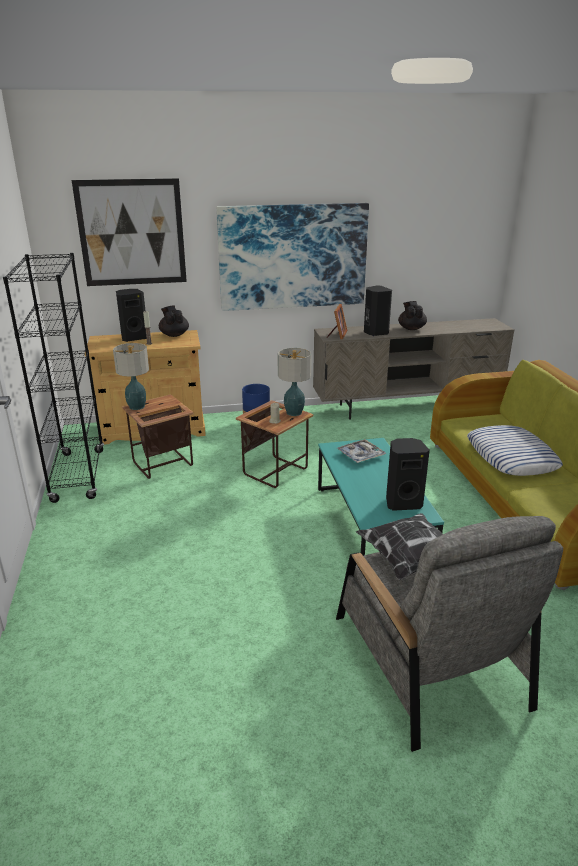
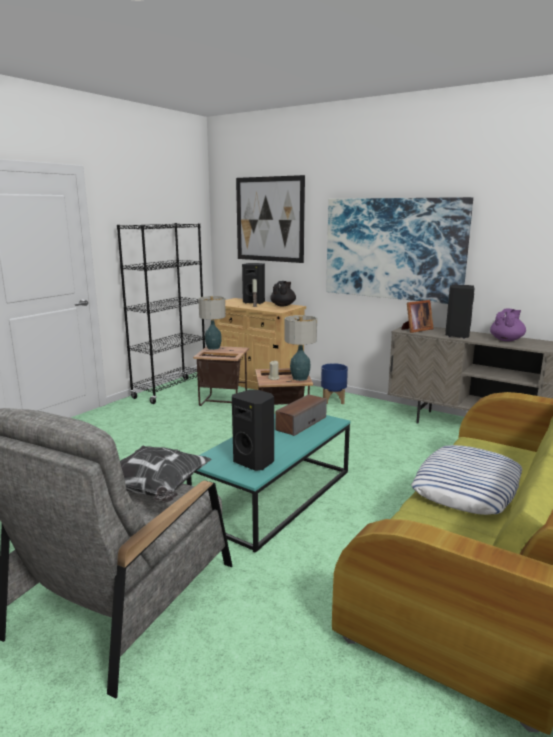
camera: 45 degrees right, 10 degrees down
tray [336,439,386,463] -> speaker [276,394,327,436]
black teapot [398,301,427,330] -> purple teapot [490,309,526,341]

